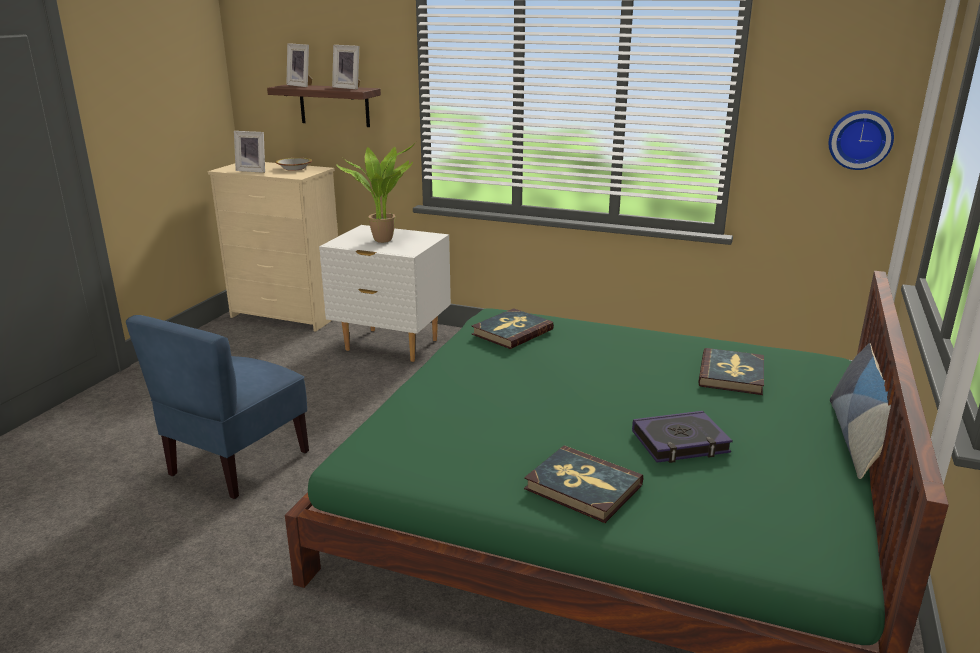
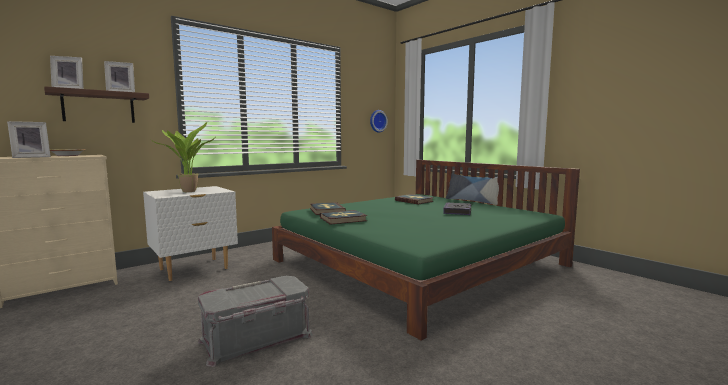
camera: 60 degrees left, 15 degrees down
blue chair [126,315,309,499] -> grey storage box [198,276,313,367]
book [524,446,643,523] -> book moved to [320,210,367,225]

